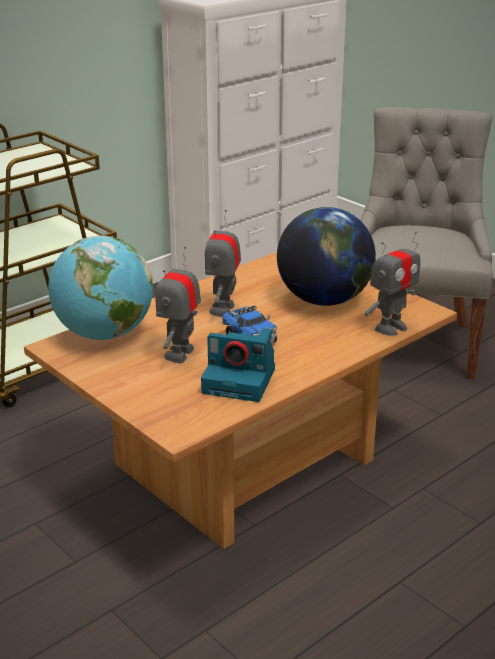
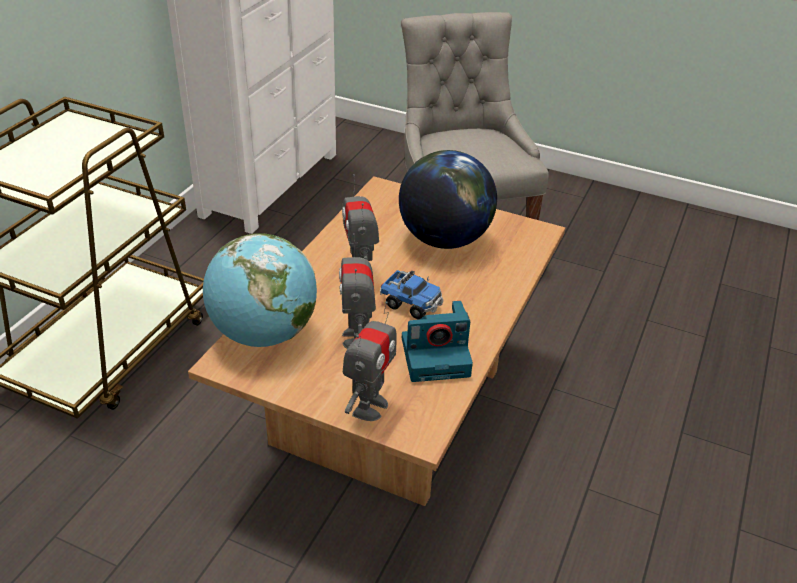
camera: 25 degrees left, 10 degrees up
toy robot [365,231,421,336] -> toy robot moved to [343,301,397,421]

